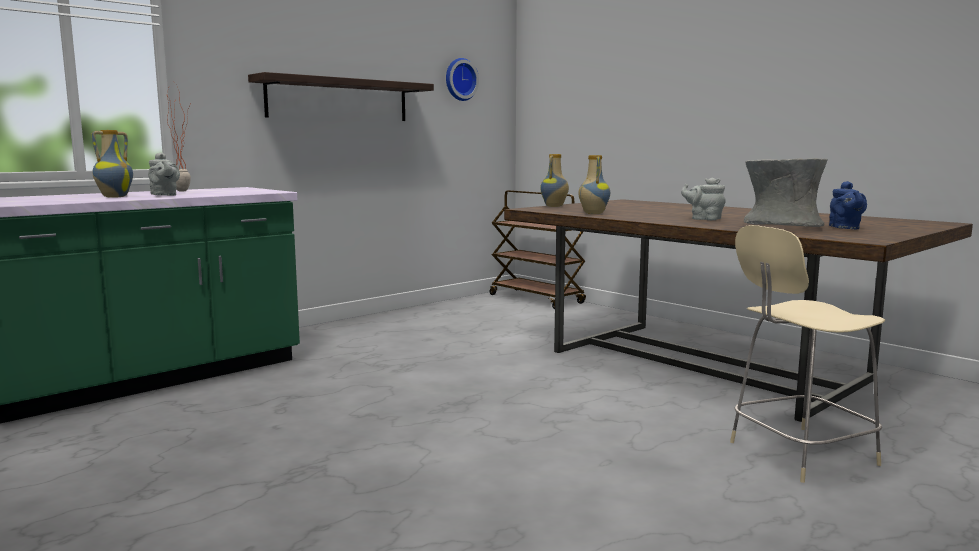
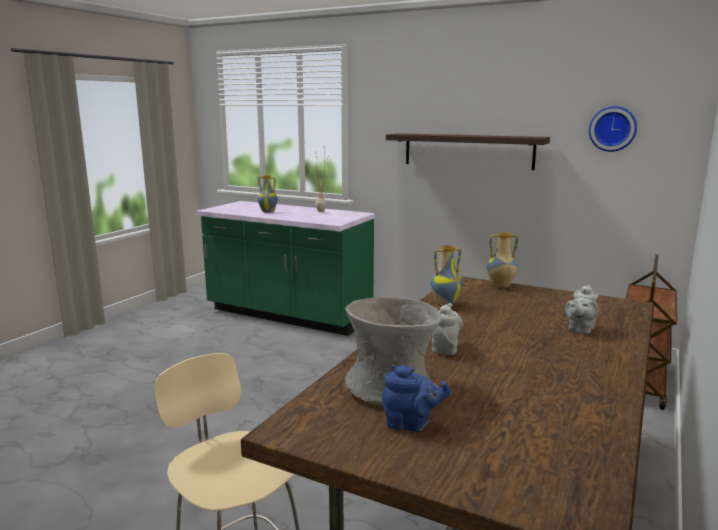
camera: 70 degrees right, 5 degrees up
grey teapot [148,152,180,196] -> grey teapot moved to [565,285,599,334]
blue teapot [829,181,867,229] -> blue teapot turned 150 degrees counterclockwise [382,365,451,432]

